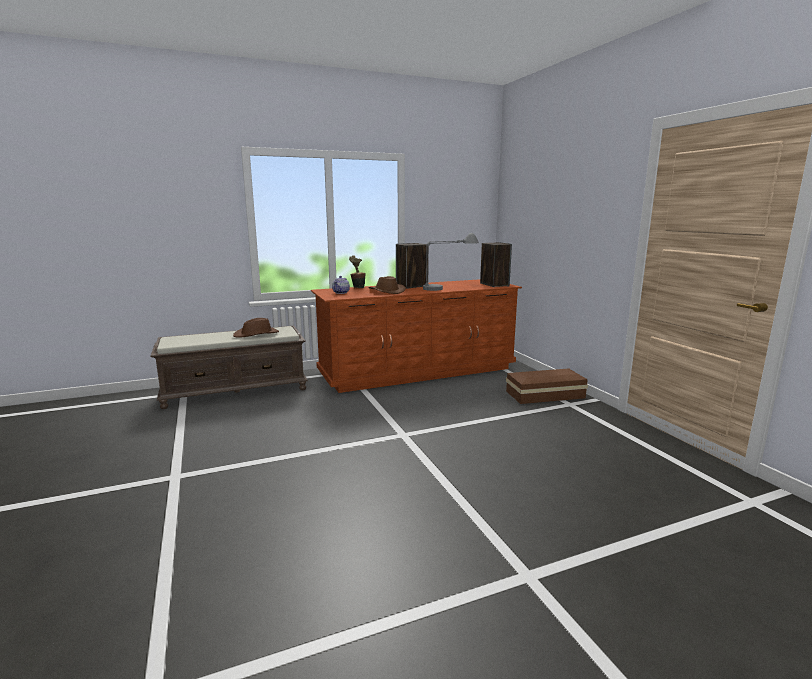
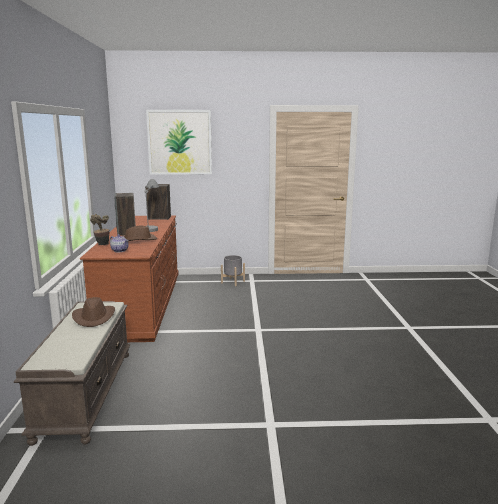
camera: 70 degrees left, 0 degrees up
brown storage box [506,369,588,404] -> grey planter [221,255,245,286]
none -> picture [146,110,212,175]

